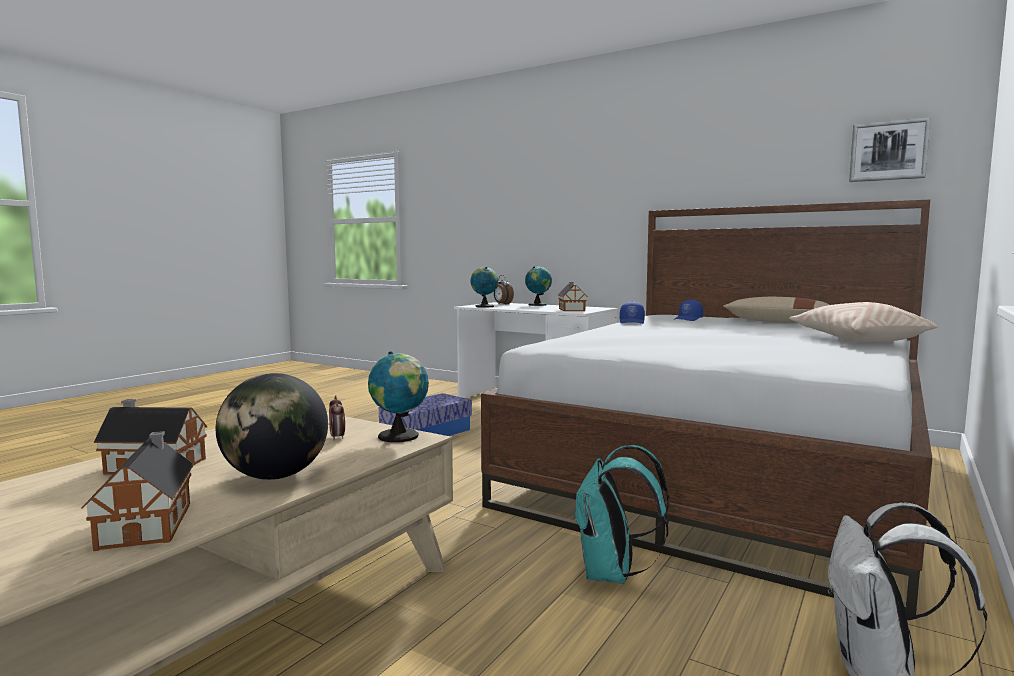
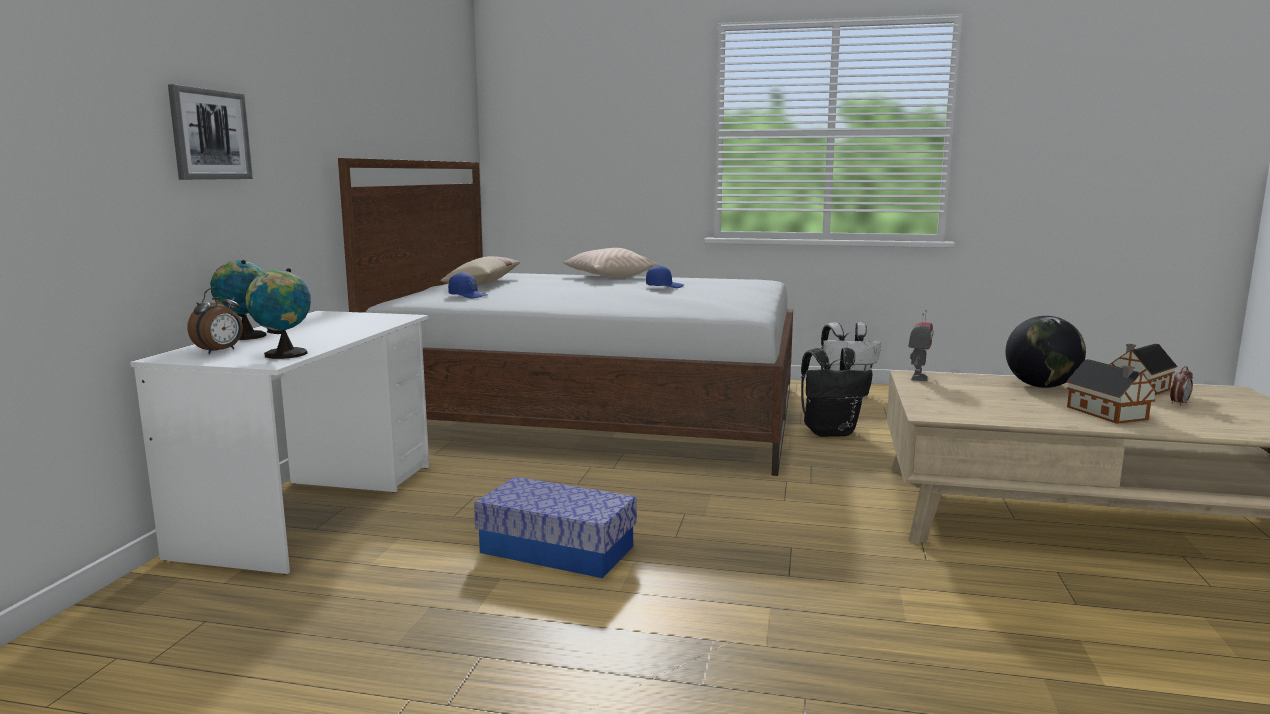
camera: 110 degrees left, 5 degrees up
alarm clock [329,395,345,441] -> alarm clock moved to [1170,366,1193,406]
globe [368,351,429,442] -> toy robot [908,310,934,381]
toy house [557,282,588,311] -> none
turquoise backpack [573,445,670,584] -> black backpack [801,348,873,437]
blue cap [620,301,645,324] -> blue cap moved to [646,265,684,288]
picture [849,117,931,182] -> picture moved to [168,84,253,180]

